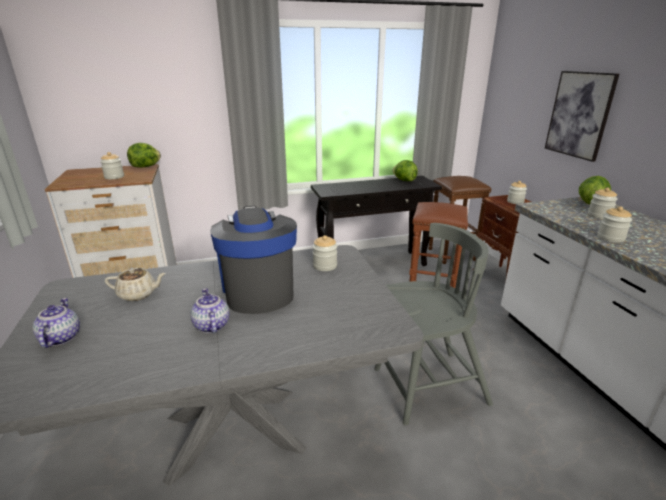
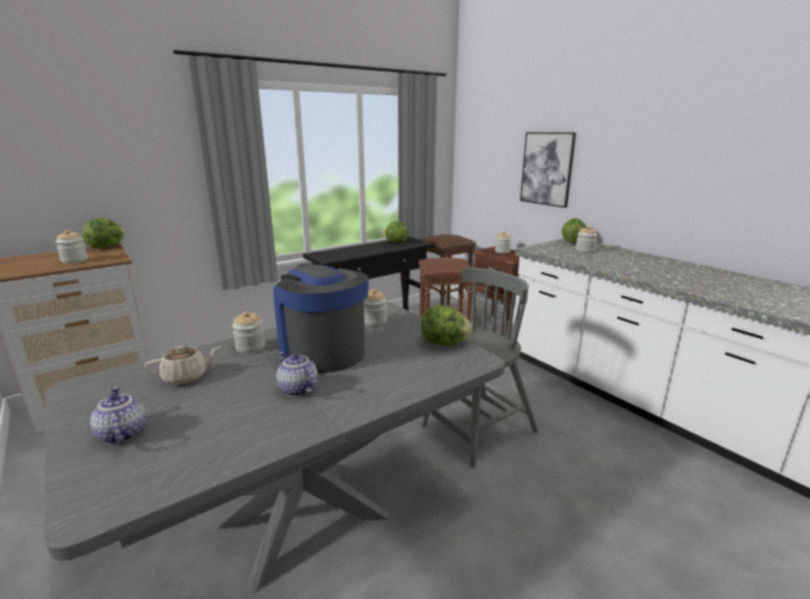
camera: 20 degrees left, 5 degrees down
jar [597,206,632,243] -> jar moved to [232,311,265,353]
none -> lettuce [421,305,472,345]

